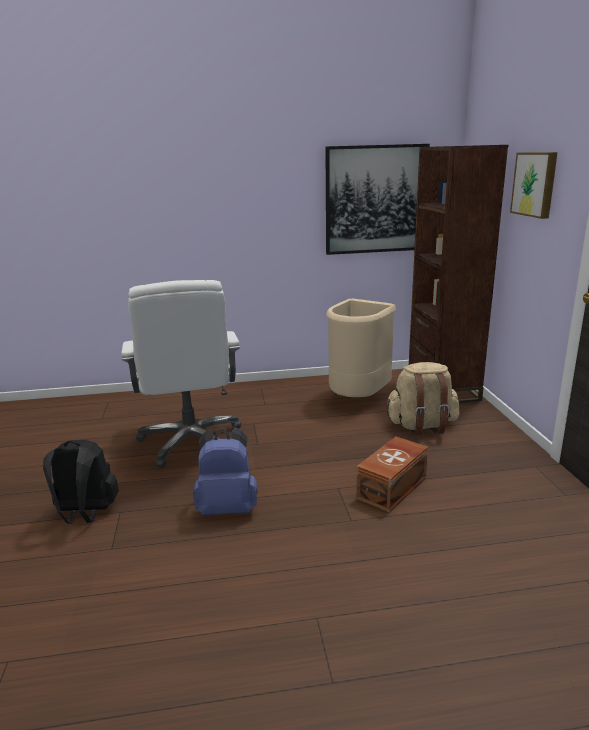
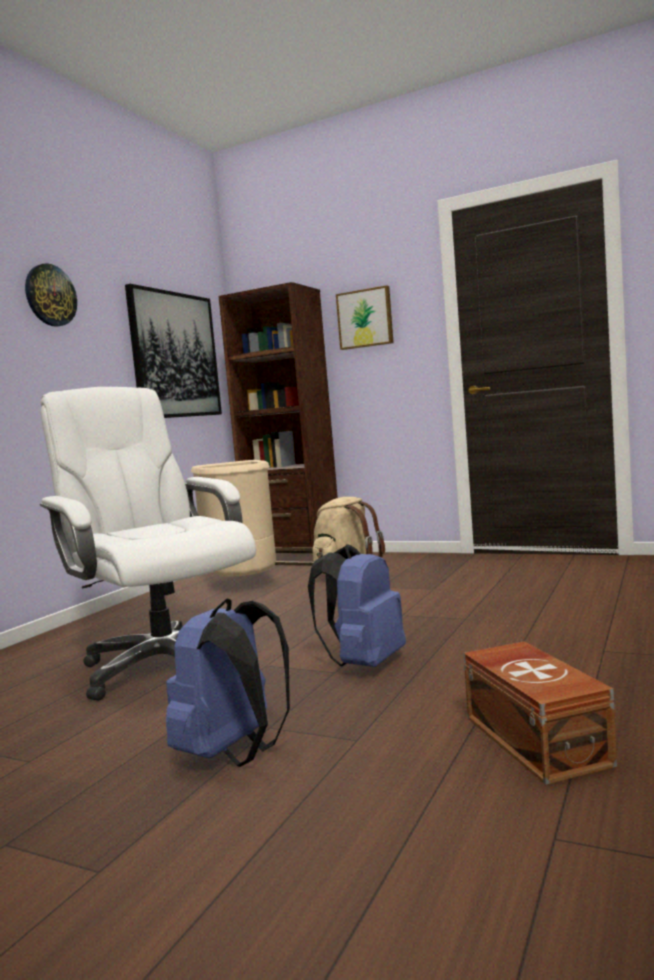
camera: 55 degrees left, 15 degrees down
black backpack [43,440,119,524] -> blue backpack [166,599,290,767]
white office chair [121,280,241,468] -> white office chair turned 150 degrees counterclockwise [40,387,256,701]
brown storage box [356,437,428,513] -> brown storage box moved to [463,641,617,785]
none -> wall clock [25,263,77,327]

